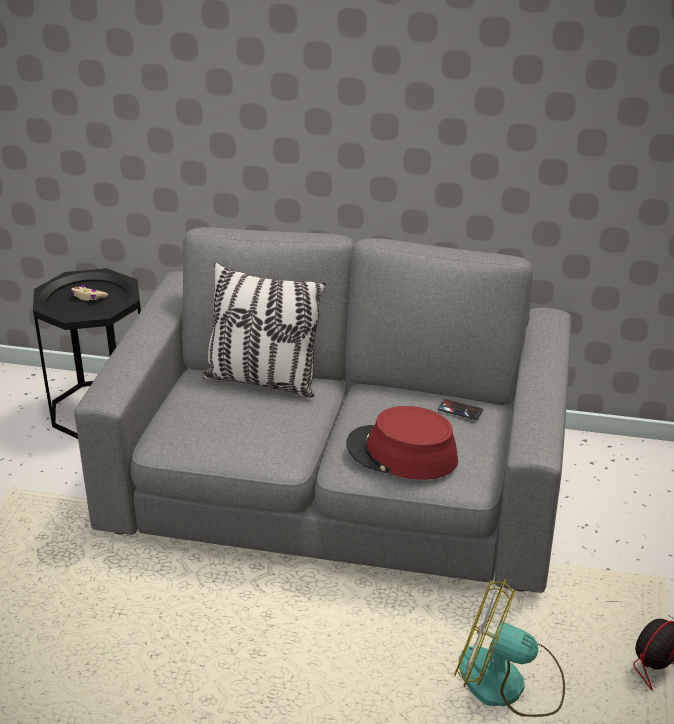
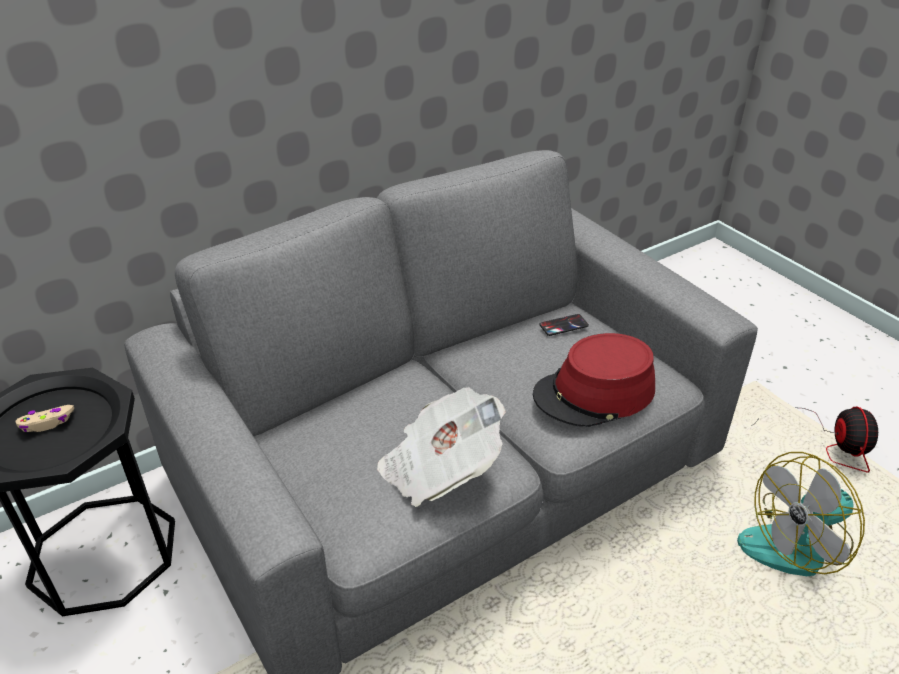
camera: 45 degrees left, 5 degrees up
pillow [202,262,326,398] -> none
none -> newspaper [377,387,506,507]

